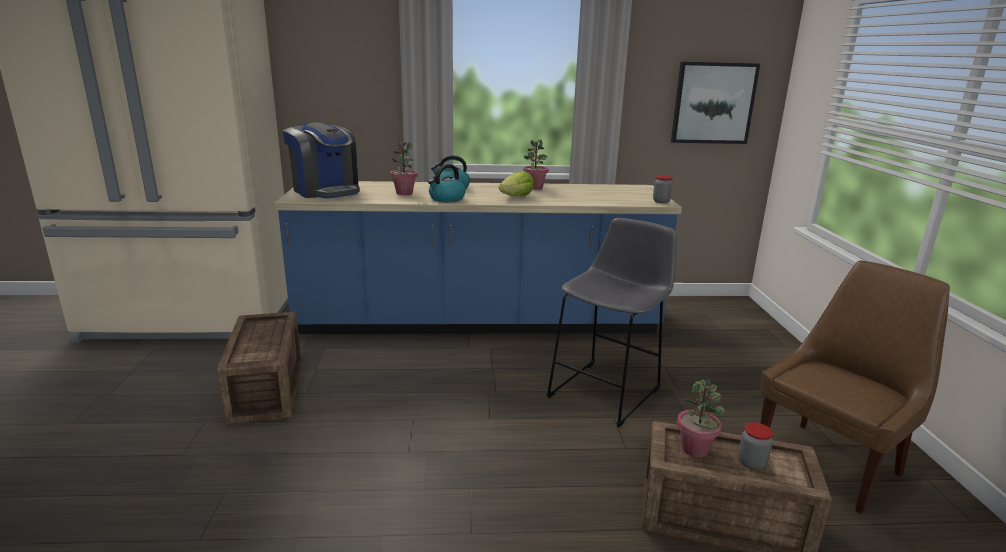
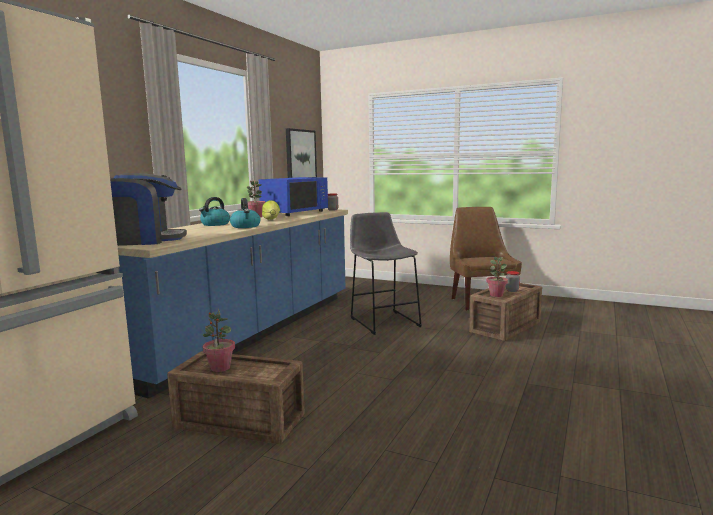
camera: 60 degrees left, 10 degrees down
potted plant [390,142,418,195] -> potted plant moved to [202,309,235,372]
none -> blue microwave [259,177,328,216]

